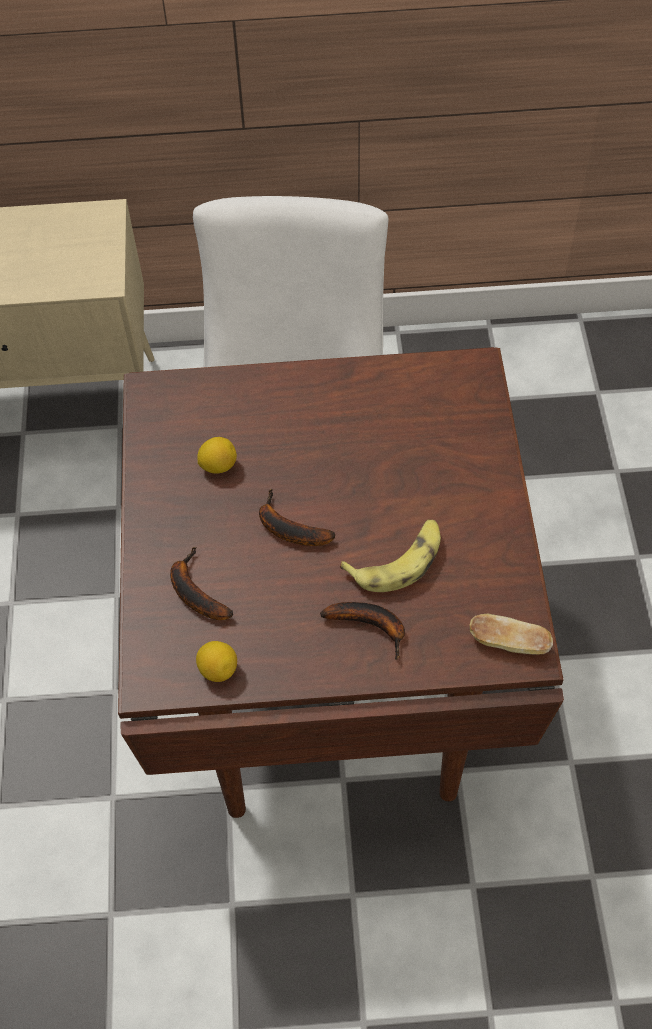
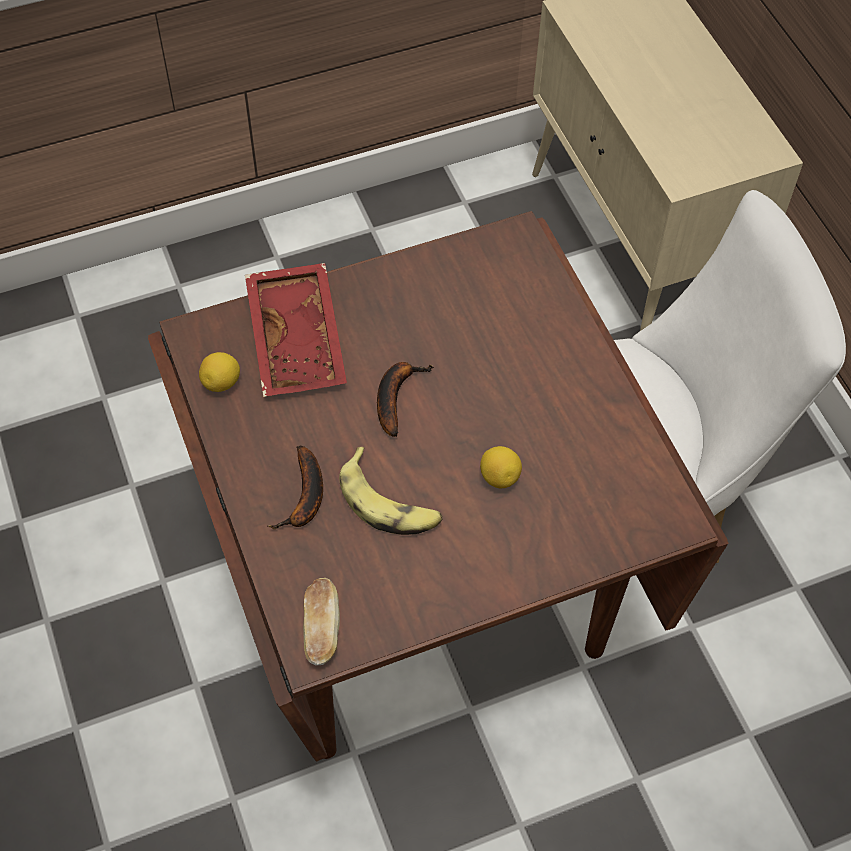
camera: 70 degrees right, 0 degrees up
banana [170,546,233,620] -> red tray [245,263,347,397]
lemon [197,437,237,474] -> lemon moved to [480,446,522,488]

